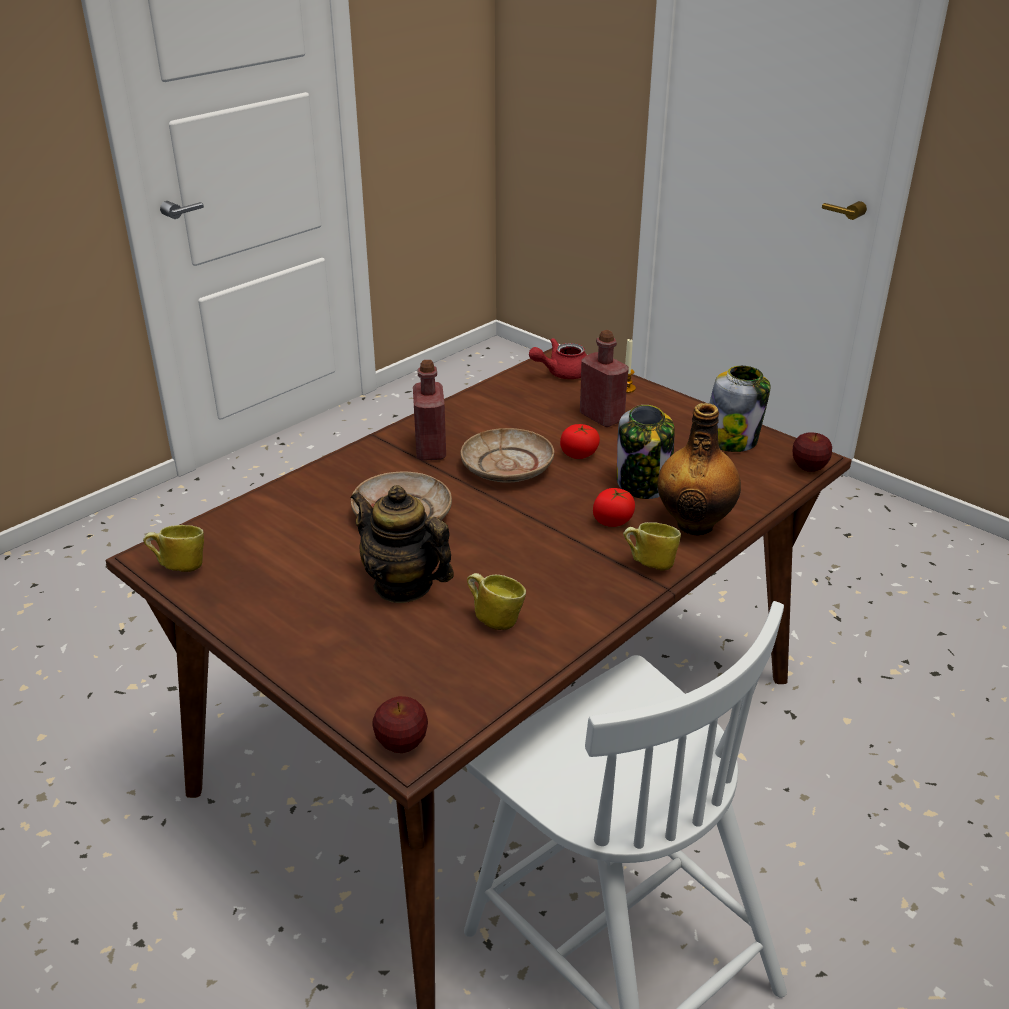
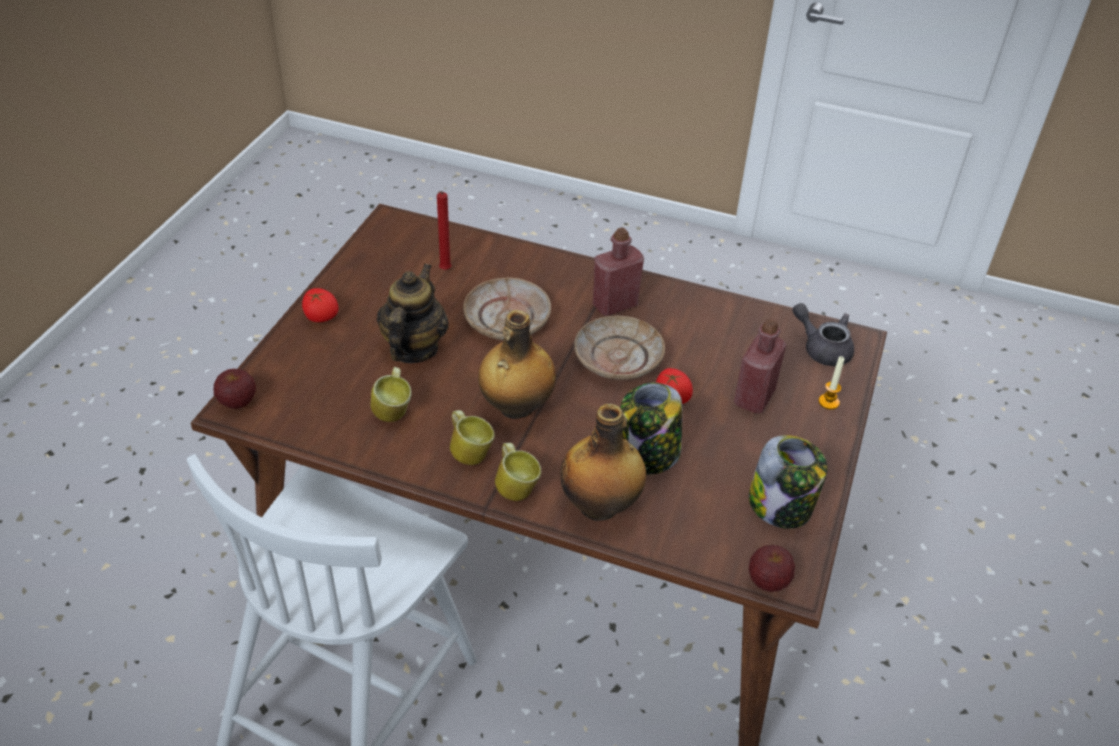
camera: 65 degrees right, 10 degrees up
mug [143,525,204,572] -> mug moved to [450,410,495,465]
red teapot [529,338,587,379] -> grey teapot [793,303,854,366]
tomato [593,488,635,527] -> tomato moved to [302,288,338,322]
none -> red candle [437,191,452,270]
none -> bottle [478,310,556,419]

